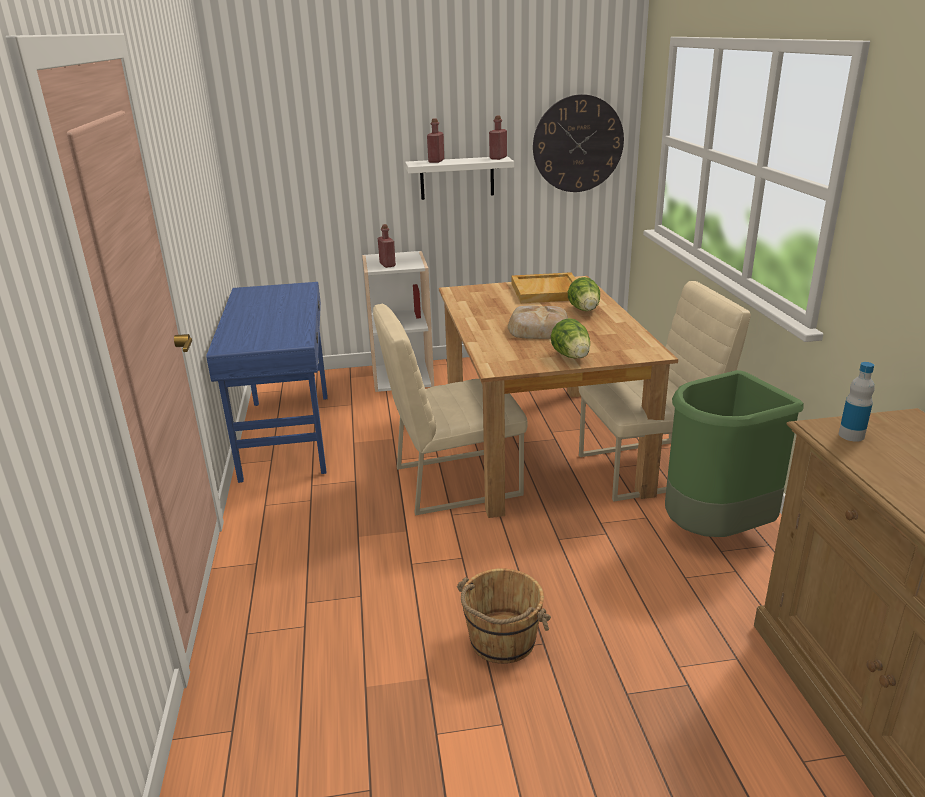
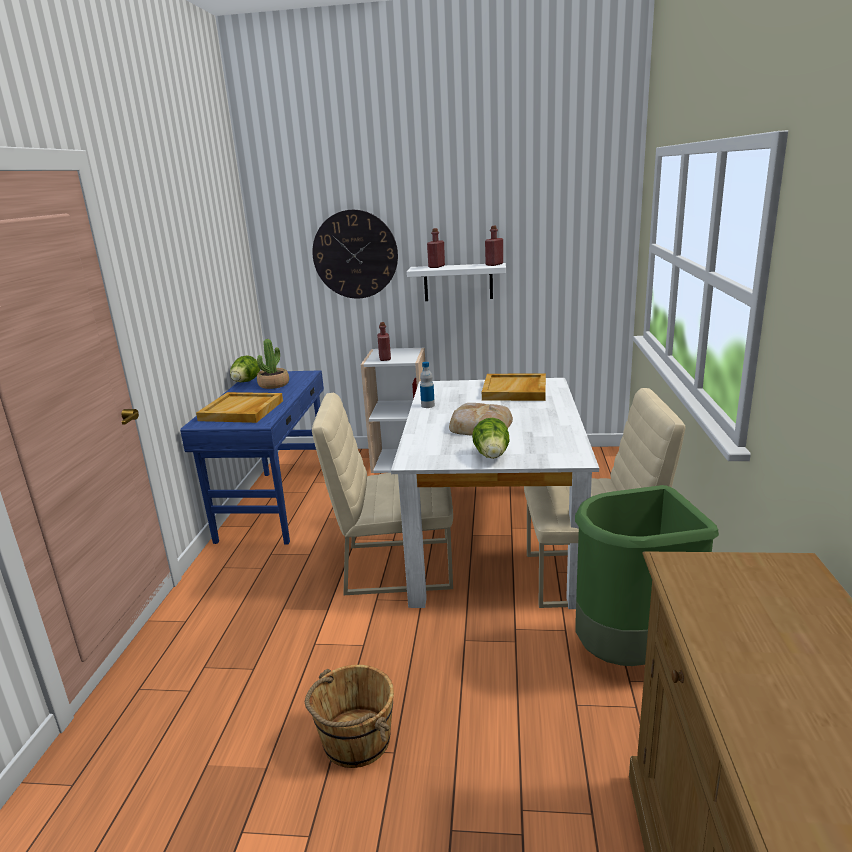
camera: 15 degrees right, 5 degrees down
brown dining table [439,276,678,518] -> white dining table [391,378,599,609]
wall clock [533,94,624,192] -> wall clock moved to [312,210,398,298]
lettuce [568,277,600,311] -> lettuce moved to [230,355,260,382]
bottle [839,362,875,442] -> bottle moved to [420,362,435,408]
none -> beige tray [196,392,283,423]
none -> potted plant [257,339,289,389]

